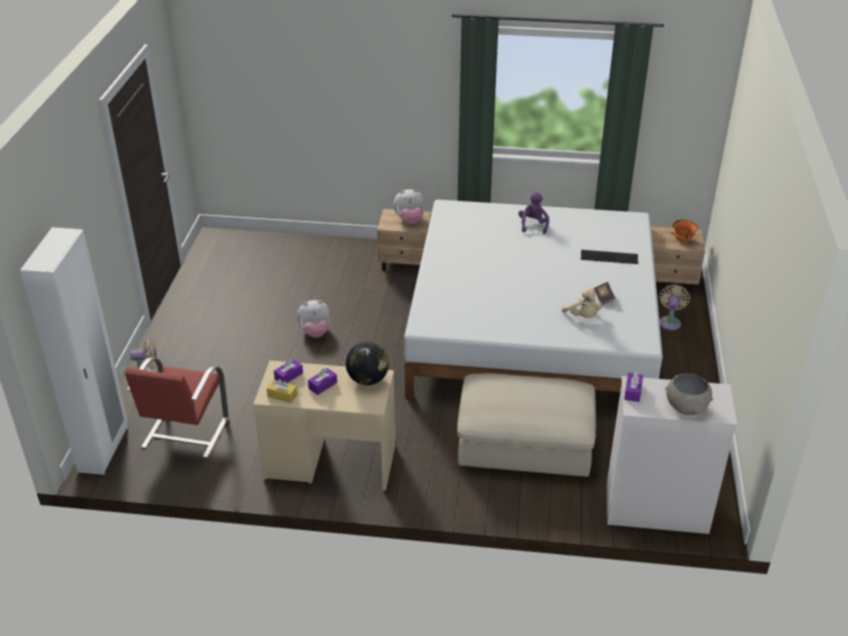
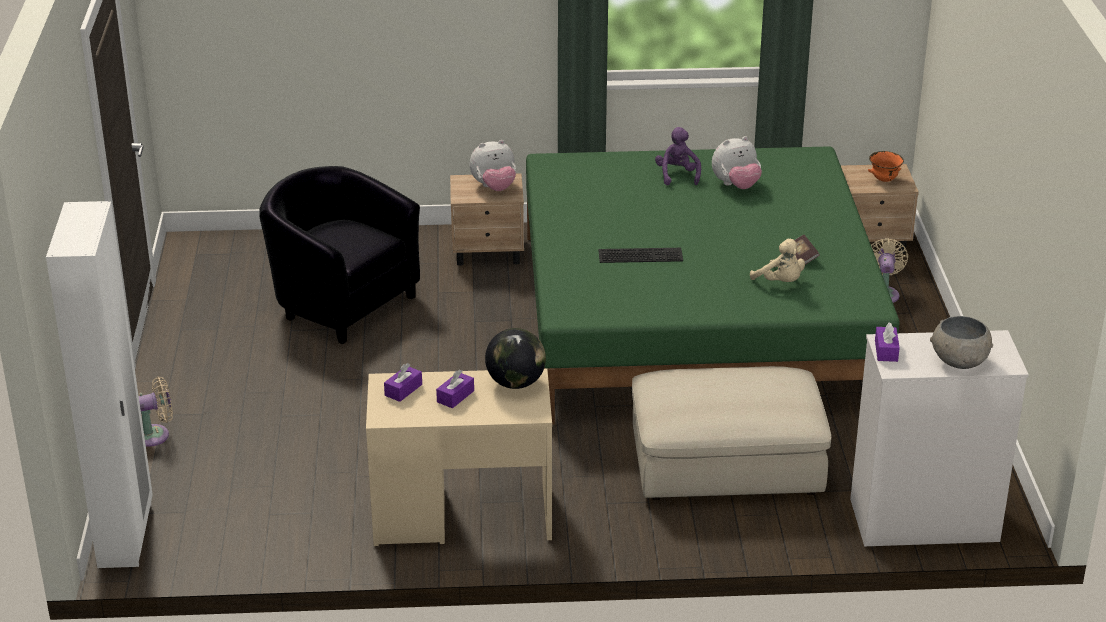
camera: 10 degrees left, 5 degrees down
red chair [125,357,229,458] -> none
yellow tissue box [267,379,298,403] -> none
plush toy [297,300,330,338] -> plush toy moved to [712,136,762,189]
white bed [404,200,663,399] -> green bed [526,146,900,425]
keyboard [581,250,638,264] -> keyboard moved to [598,248,683,263]
none -> black armchair [259,166,420,344]

